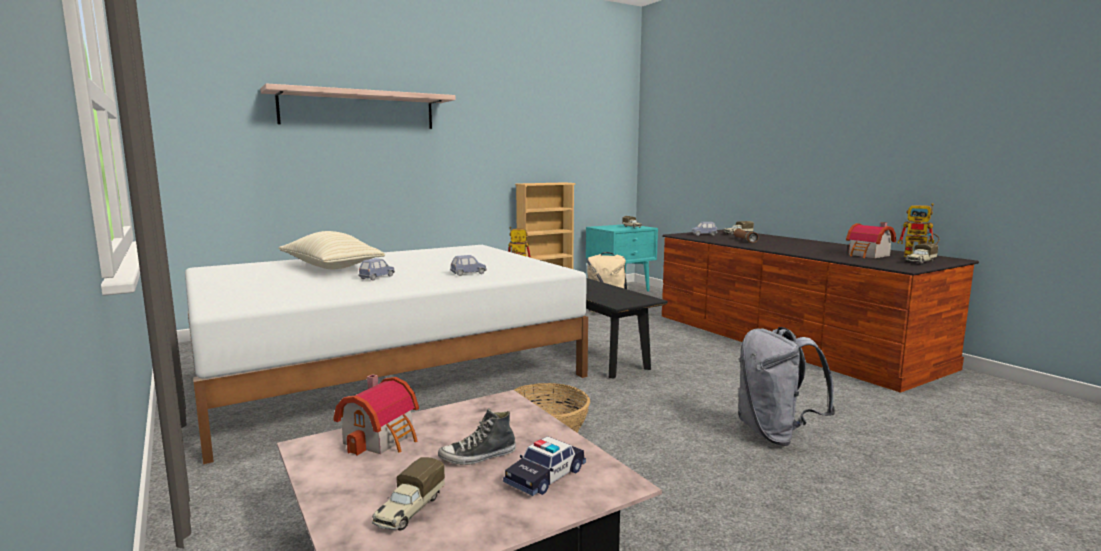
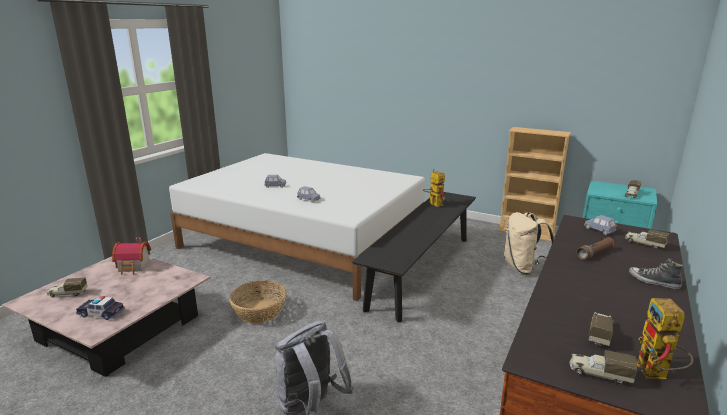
camera: 60 degrees right, 10 degrees up
shelf [260,83,456,129] -> none
beige pillow [279,231,385,269] -> none
shoe [438,408,516,465] -> shoe moved to [629,258,683,289]
toy house [846,222,896,258] -> toy truck [589,312,613,346]

